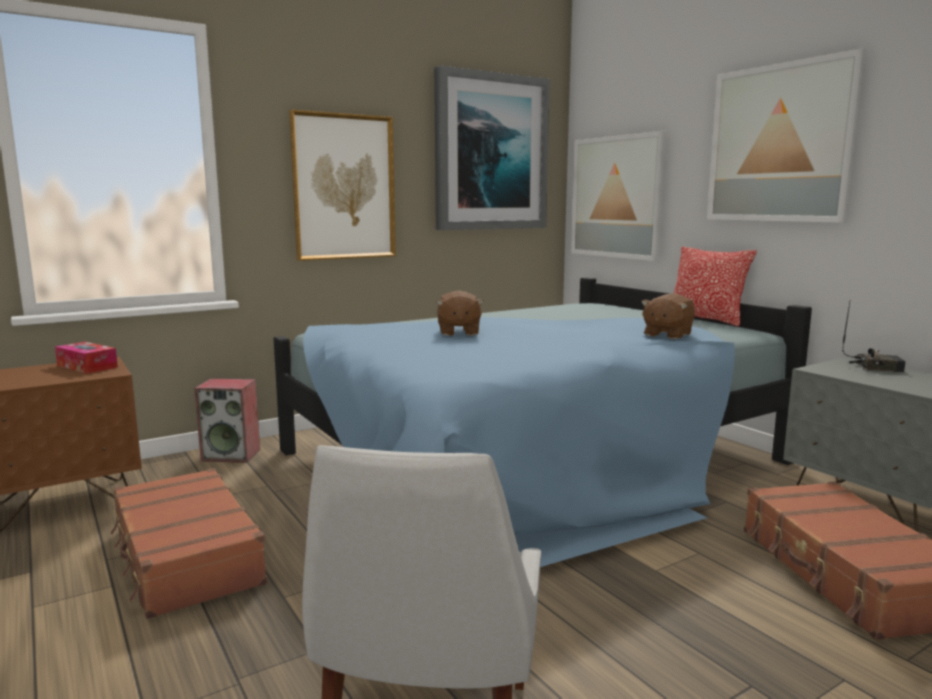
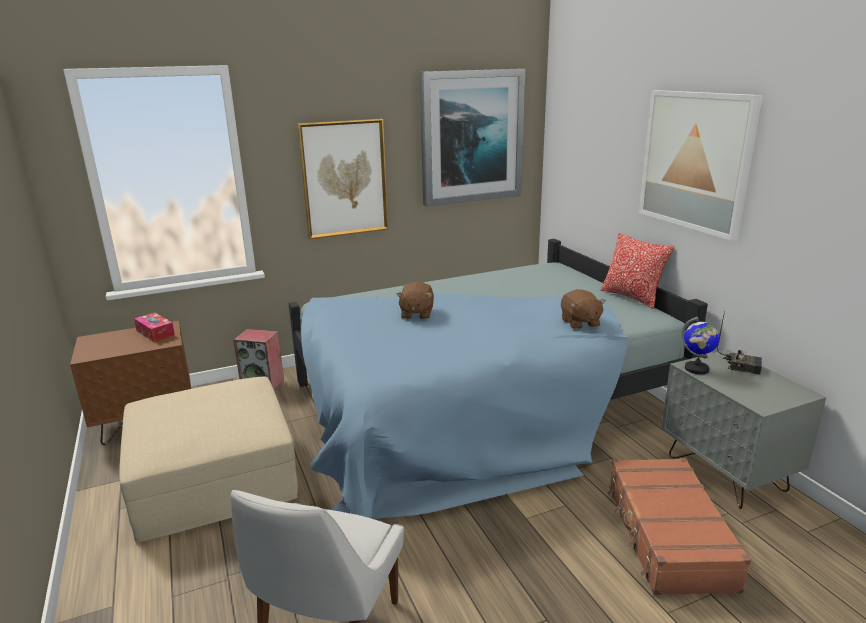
camera: 10 degrees right, 10 degrees up
brown suitcase [110,468,267,619] -> beige ottoman [119,377,298,542]
picture [571,131,667,261] -> none
brown plush toy [641,293,695,339] -> brown plush toy turned 60 degrees counterclockwise [561,289,606,330]
none -> globe [681,317,720,375]

